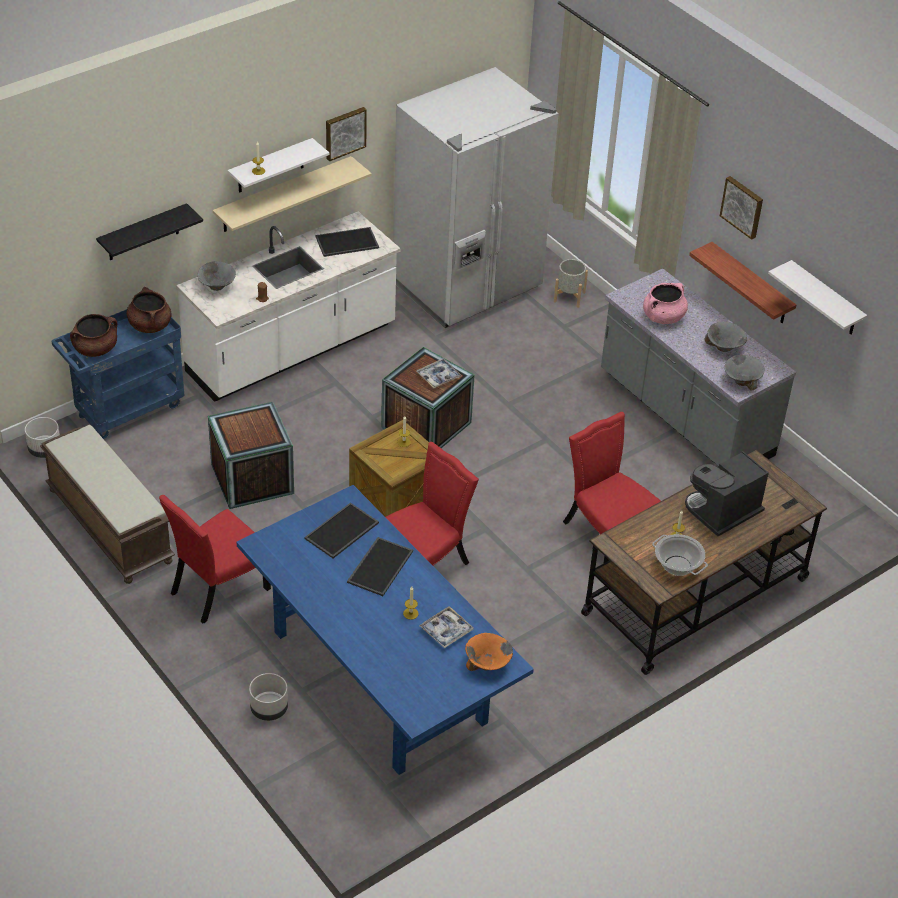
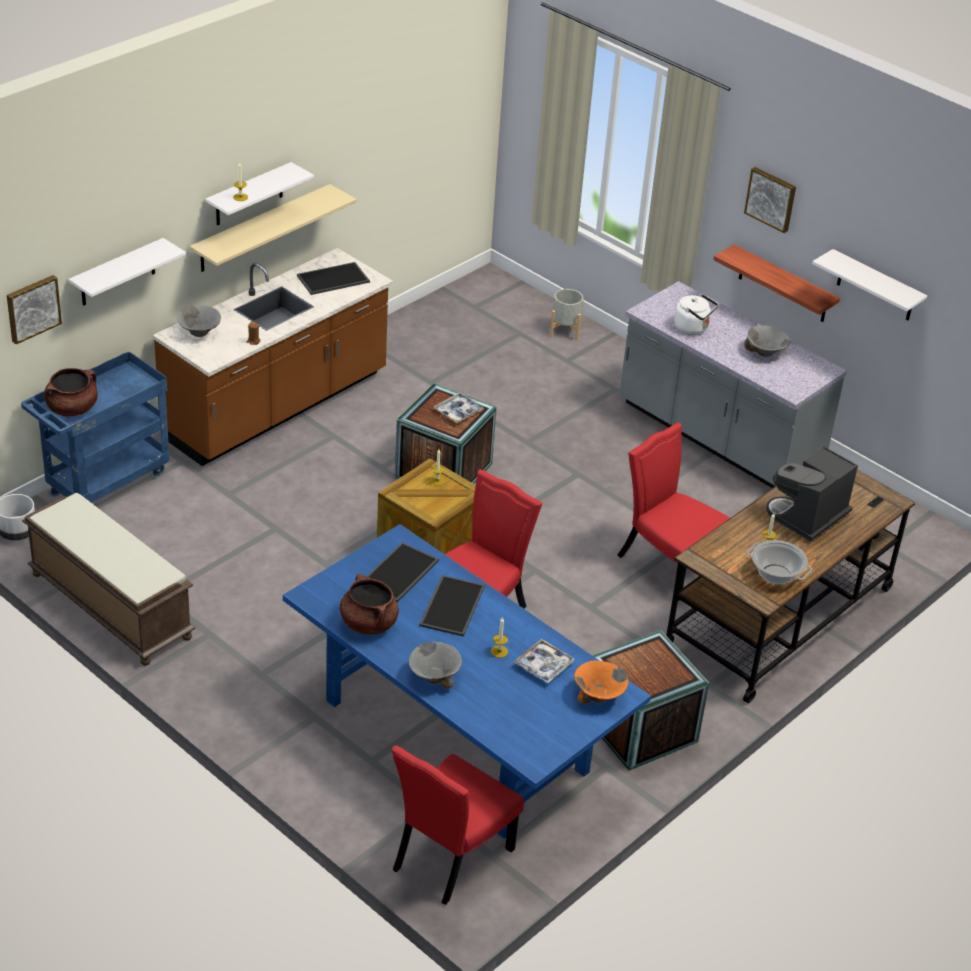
camera: 10 degrees left, 5 degrees down
black shelf [96,203,203,260] -> white shelf [69,238,186,306]
brown cooking pot [127,287,172,333] -> brown cooking pot moved to [340,574,399,635]
red chair [159,495,271,624] -> red chair moved to [392,745,524,905]
white counter [176,212,401,402] -> brown counter [153,248,393,466]
crate [208,402,294,509] -> crate moved to [593,630,709,771]
grey planter [249,673,288,721] -> none
picture [326,107,367,161] -> picture moved to [7,275,62,344]
white fridge [393,67,559,328] -> none
pink cooking pot [643,283,688,324] -> white kettle [674,294,718,335]
grey bowl [724,355,765,390] -> grey bowl moved to [409,642,462,689]

